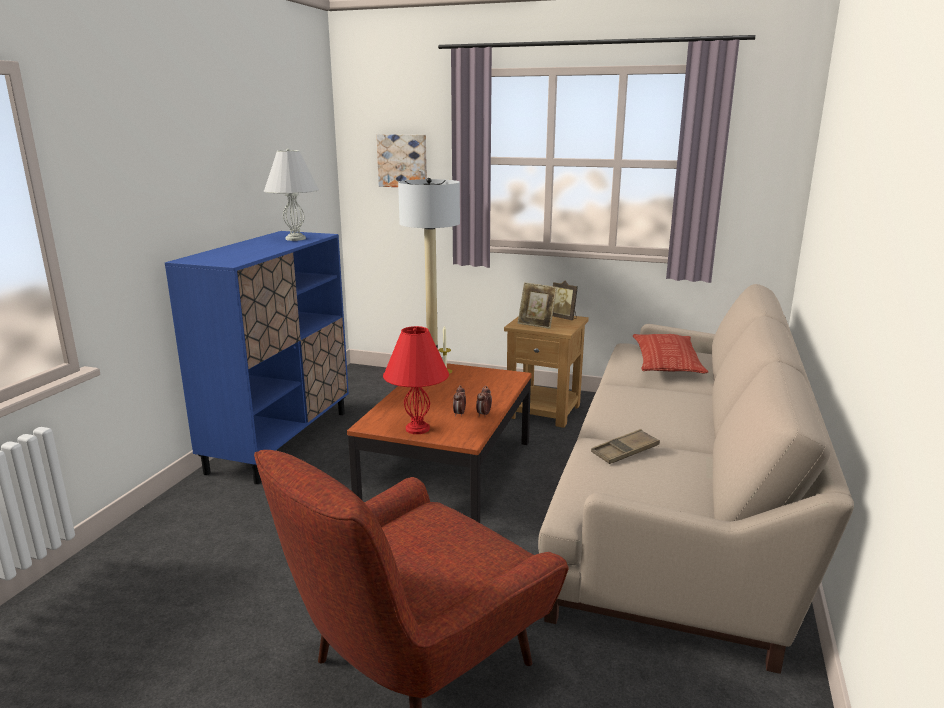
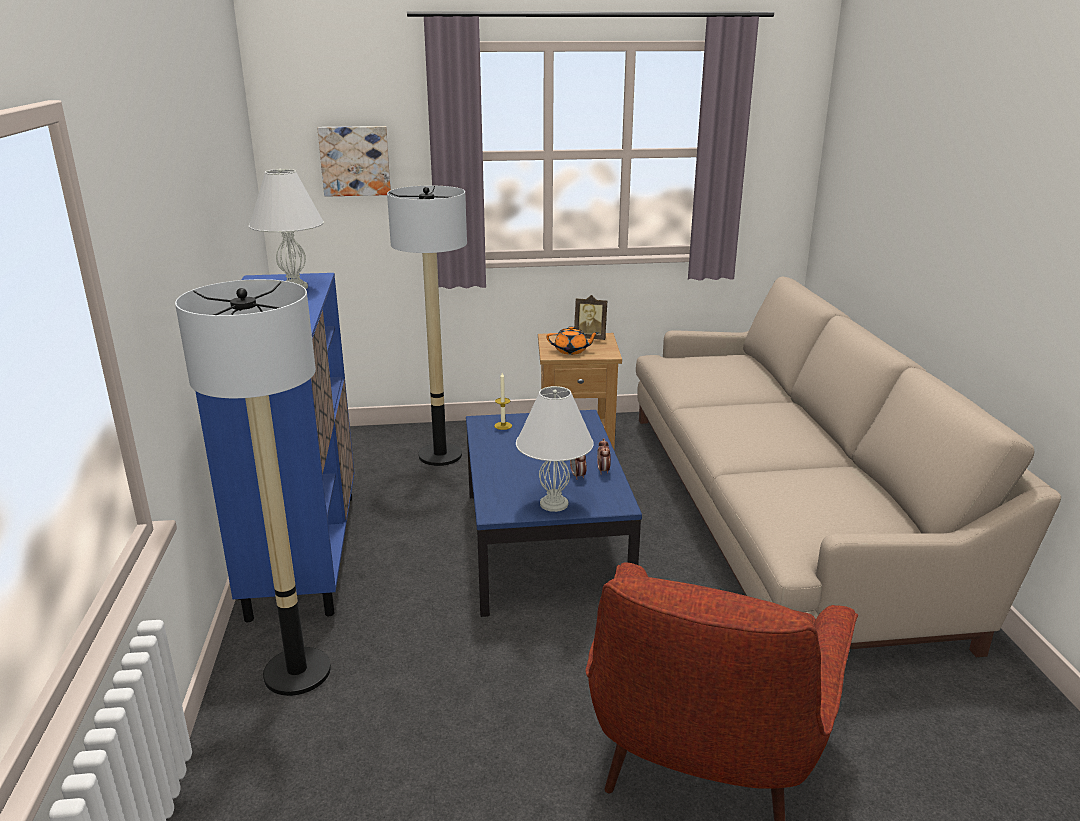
camera: 25 degrees left, 5 degrees up
brown coffee table [347,363,532,523] -> blue coffee table [466,410,642,617]
red table lamp [383,326,449,434] -> white table lamp [516,386,594,512]
picture frame [517,282,557,329] -> orange teapot [546,326,599,355]
brown tray [591,429,660,464] -> none
pillow [633,334,708,374] -> none
none -> floor lamp [175,279,331,696]

